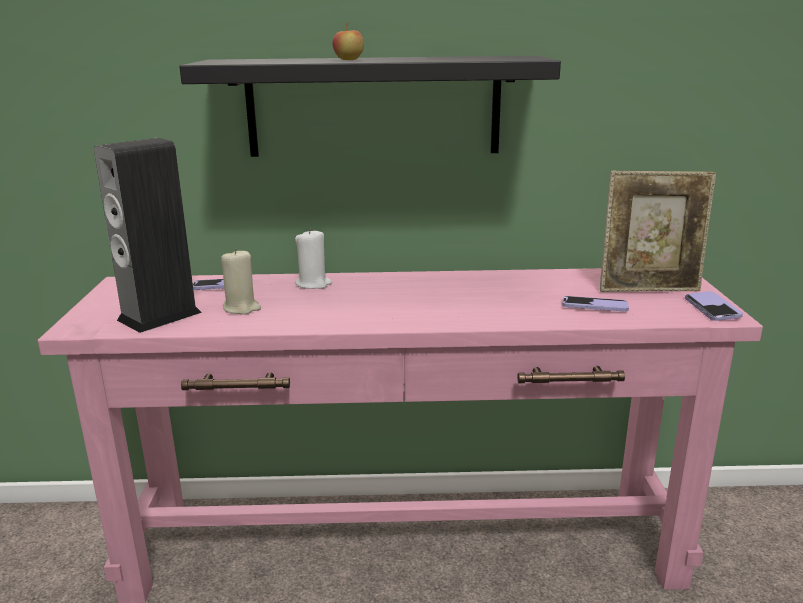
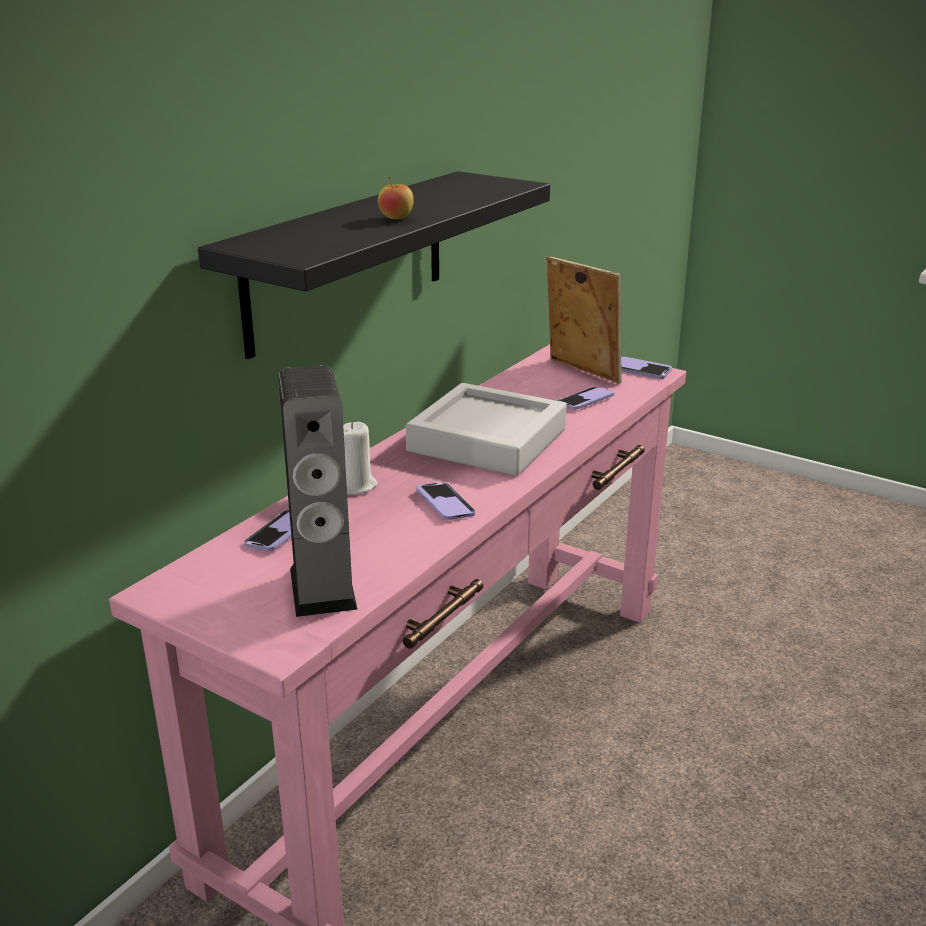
camera: 55 degrees left, 5 degrees up
beige candle [221,248,261,315] -> none
picture frame [600,171,716,292] -> picture frame turned 75 degrees counterclockwise [546,256,622,384]
none -> grey tray [406,383,566,476]
none -> phone [416,482,476,520]

